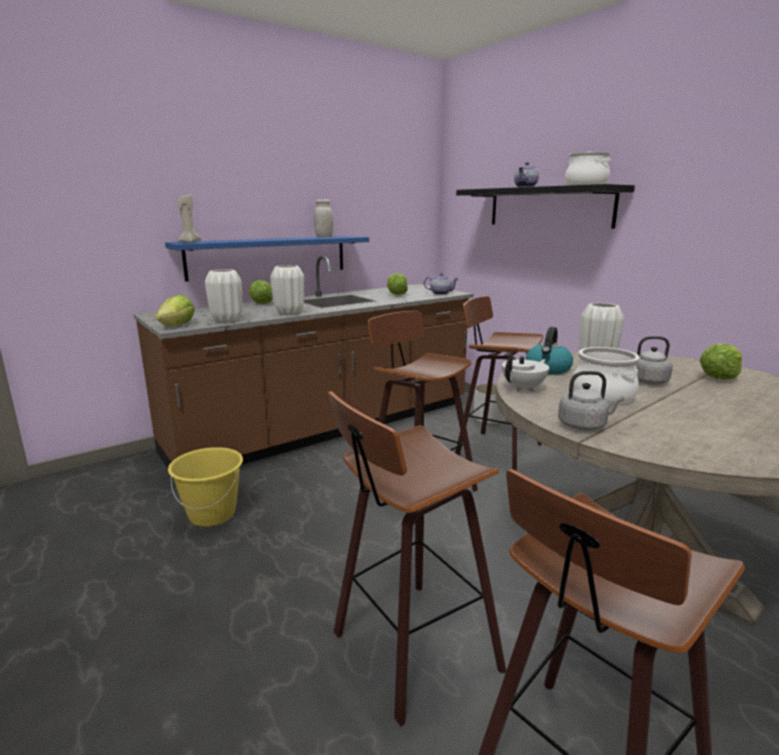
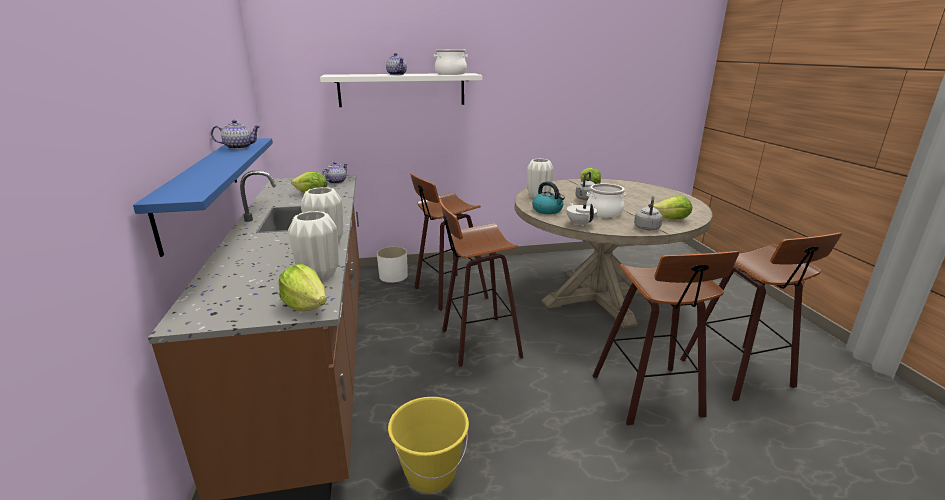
camera: 65 degrees left, 5 degrees up
beige candle [178,194,202,243] -> none
lettuce [249,280,273,304] -> lettuce moved to [653,196,692,220]
white jar [314,199,333,237] -> teapot [211,120,260,149]
black shelf [456,184,635,229] -> white shelf [320,73,483,107]

